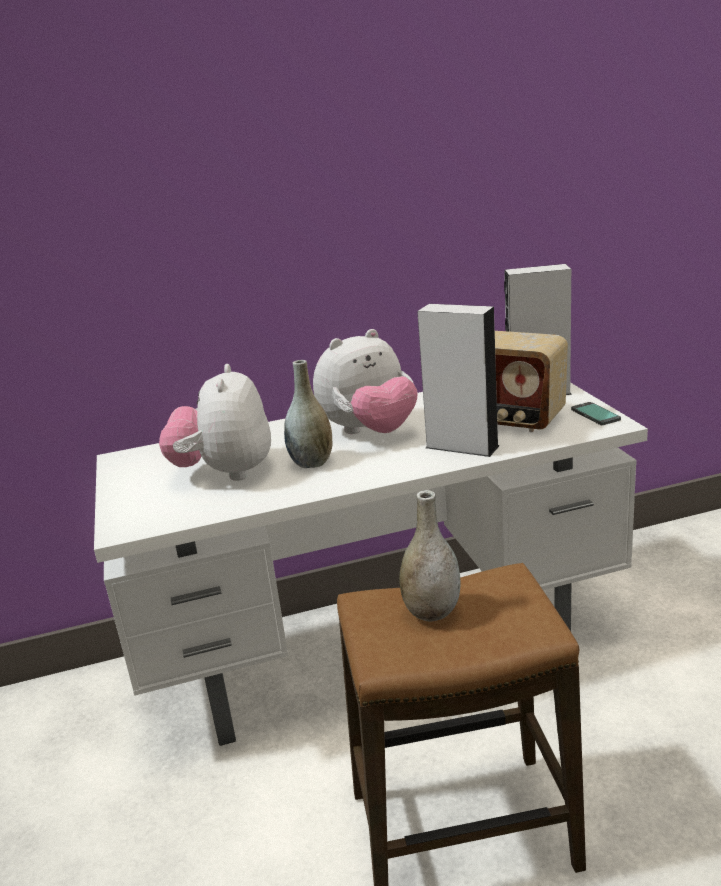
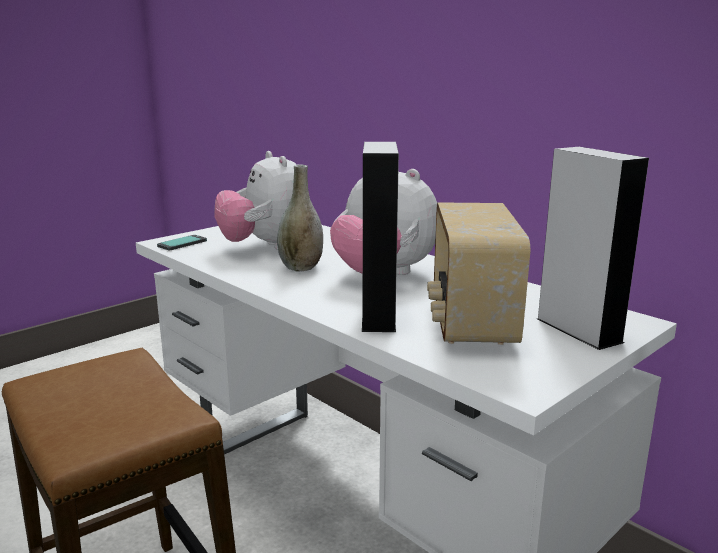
camera: 60 degrees right, 5 degrees down
plush toy [159,364,271,481] -> plush toy turned 90 degrees counterclockwise [214,151,297,250]
grey vase [399,490,461,621] -> none
phone [571,402,621,425] -> phone moved to [157,235,207,250]

